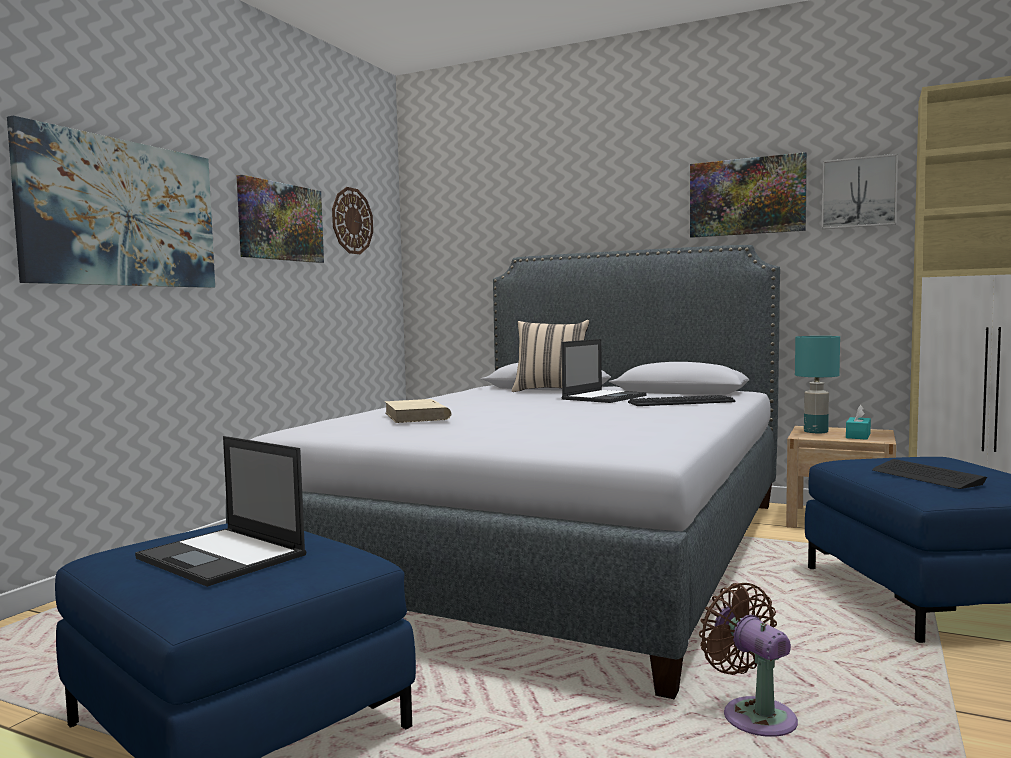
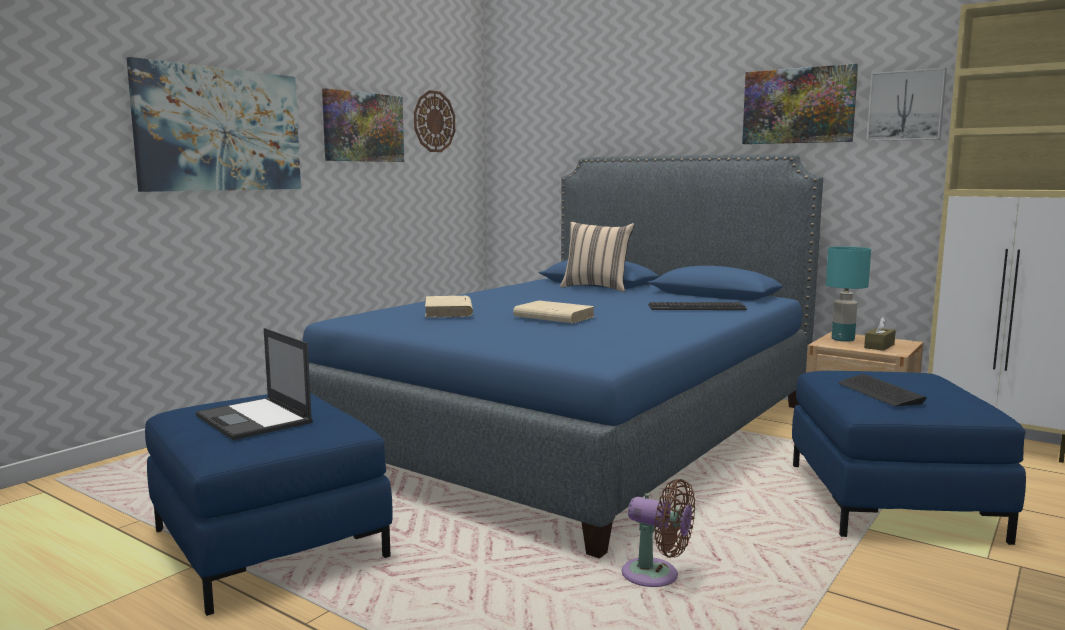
camera: 10 degrees right, 5 degrees up
grey bed [226,245,780,700] -> blue bed [303,154,823,559]
laptop [562,339,647,403] -> none
brown fan [699,583,798,737] -> brown fan turned 135 degrees clockwise [621,479,695,587]
turquoise tissue box [846,405,871,440] -> brown tissue box [864,317,896,351]
none -> beige book [513,301,595,323]

